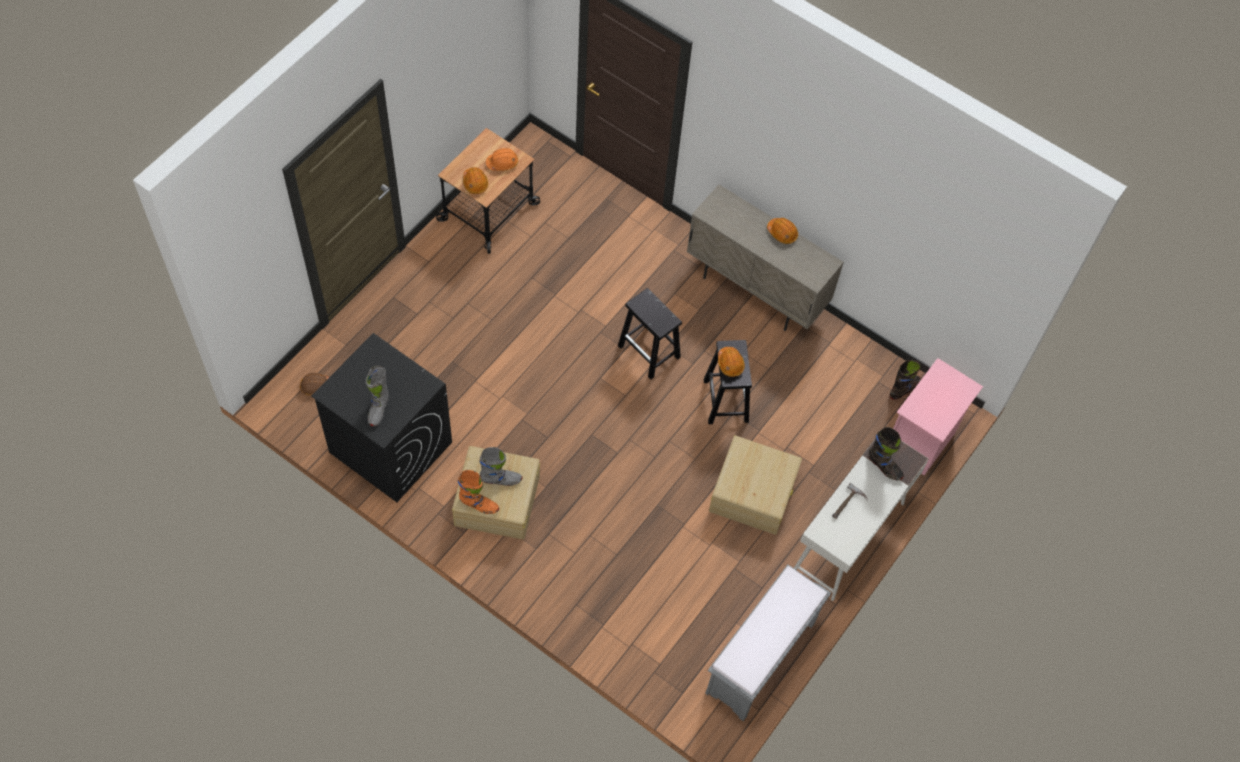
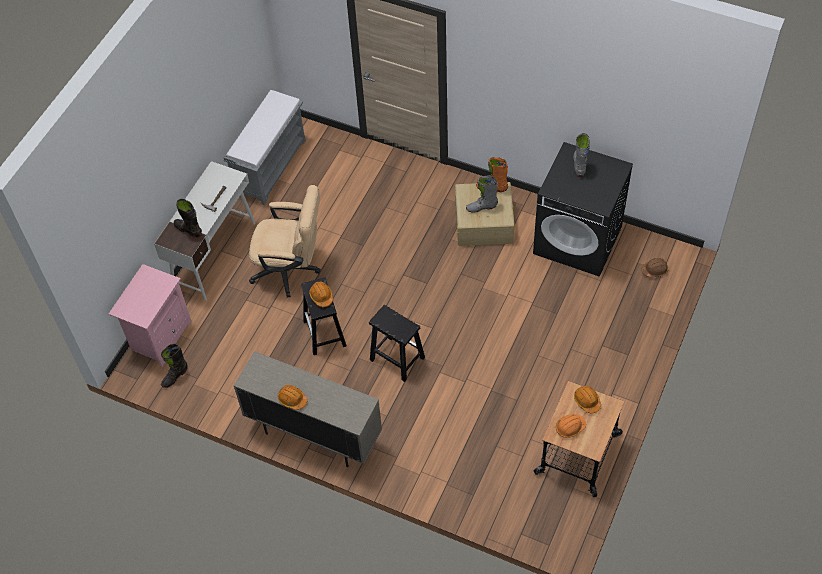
camera: 175 degrees right, 5 degrees down
beige storage box [709,435,802,535] -> beige office chair [249,185,321,298]

